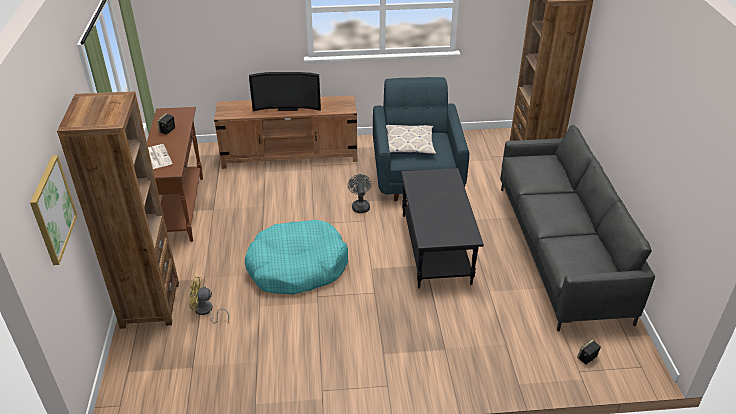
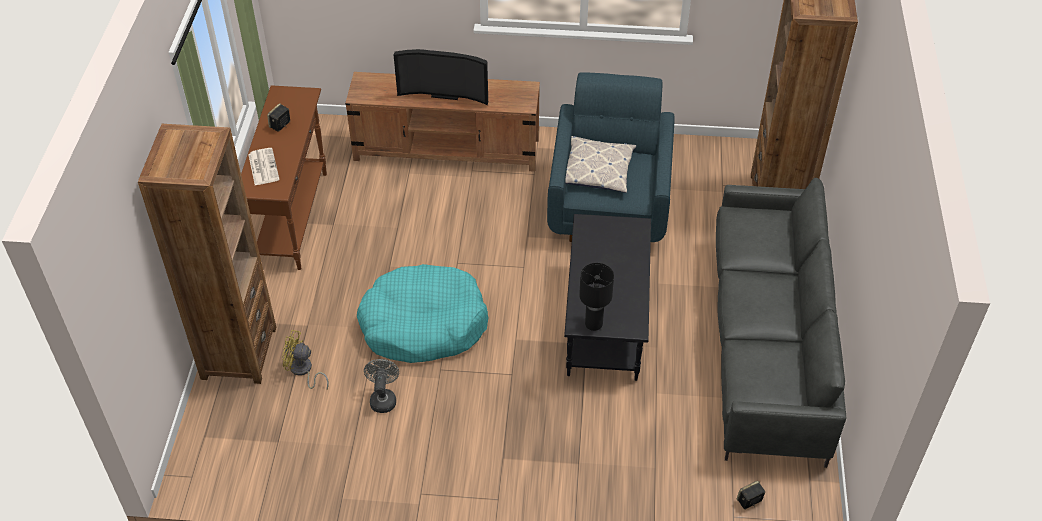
camera: 10 degrees right, 10 degrees up
picture [30,155,78,265] -> none
grey fan [348,174,371,213] -> grey fan moved to [364,359,399,413]
none -> black table lamp [579,263,614,331]

